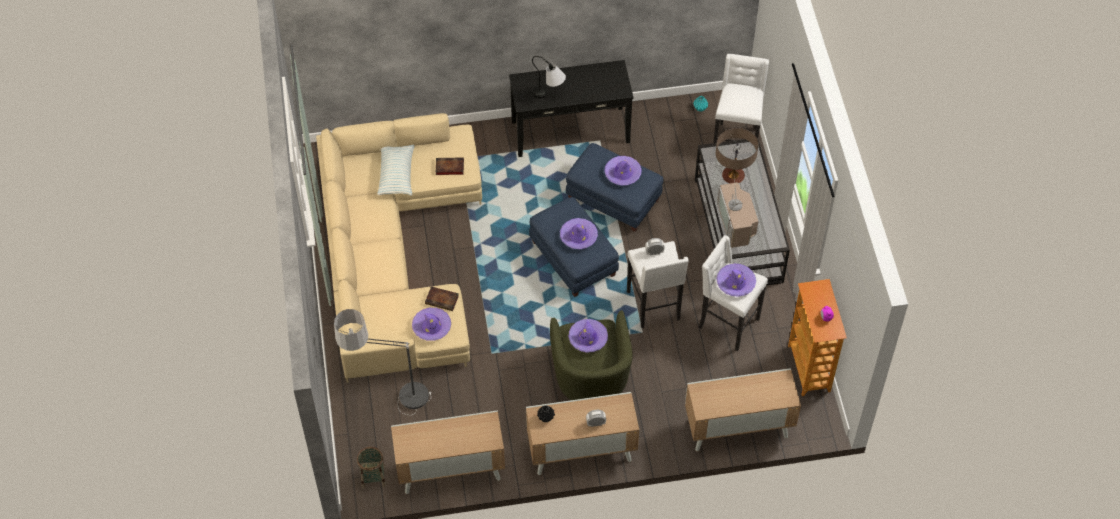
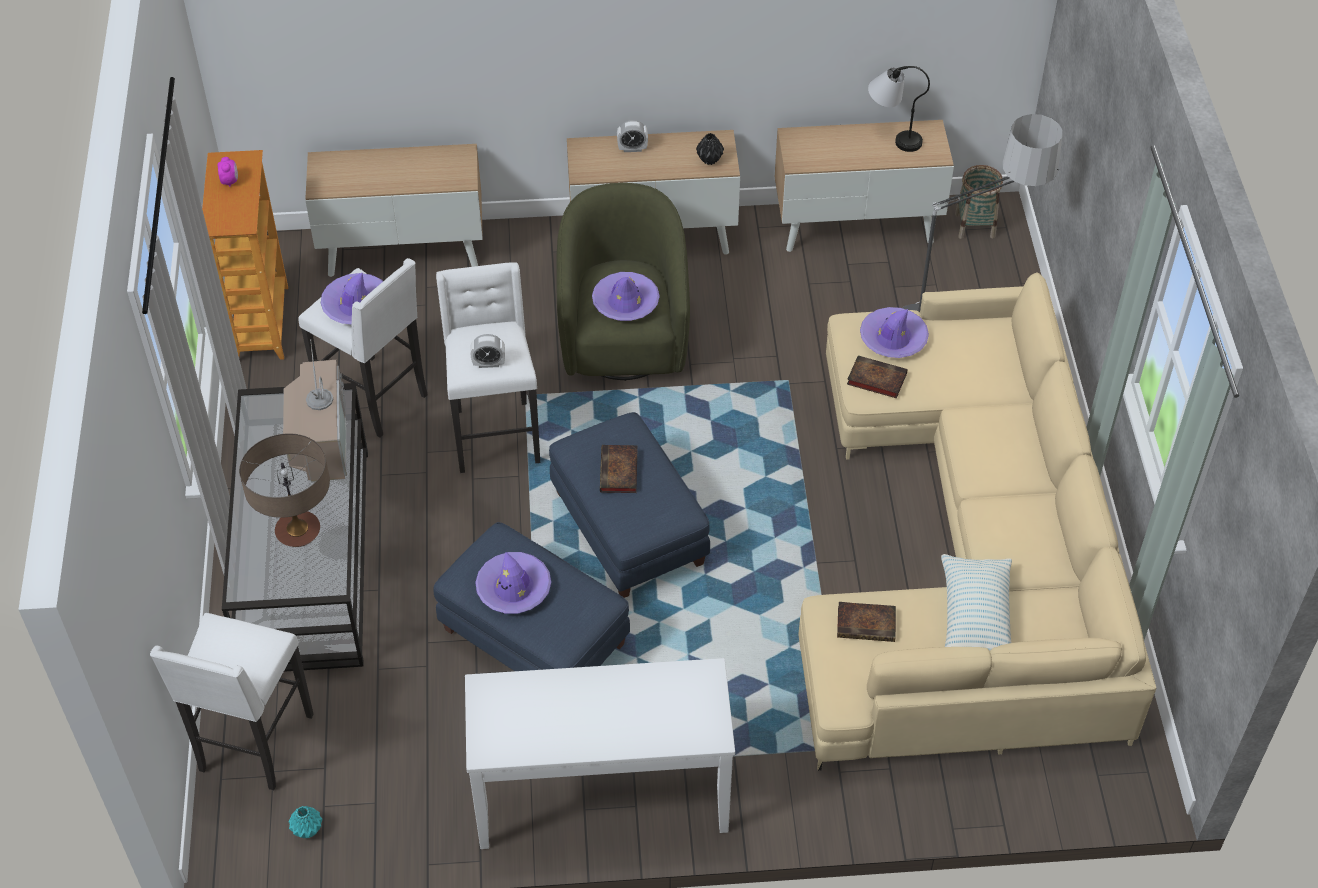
camera: 175 degrees left, 5 degrees down
black console table [509,60,633,157] -> white console table [465,658,735,849]
table lamp [532,56,566,98] -> table lamp moved to [868,66,930,152]
purple hat [560,218,598,249] -> book [600,445,638,493]

